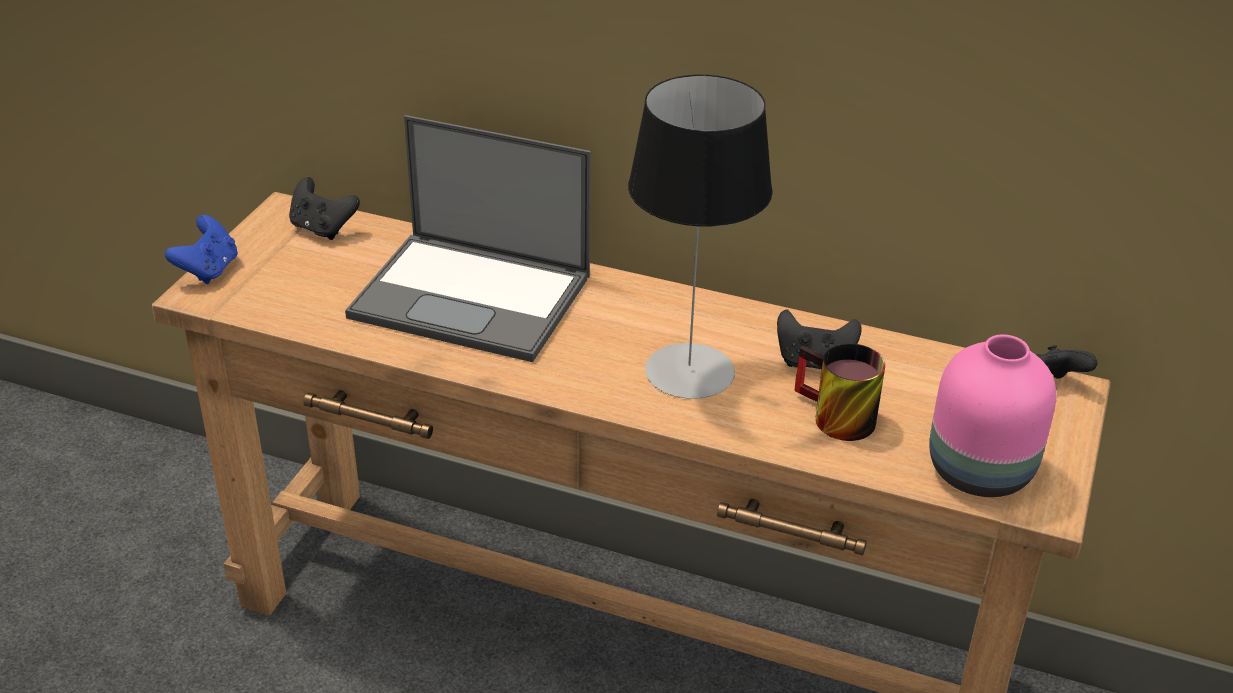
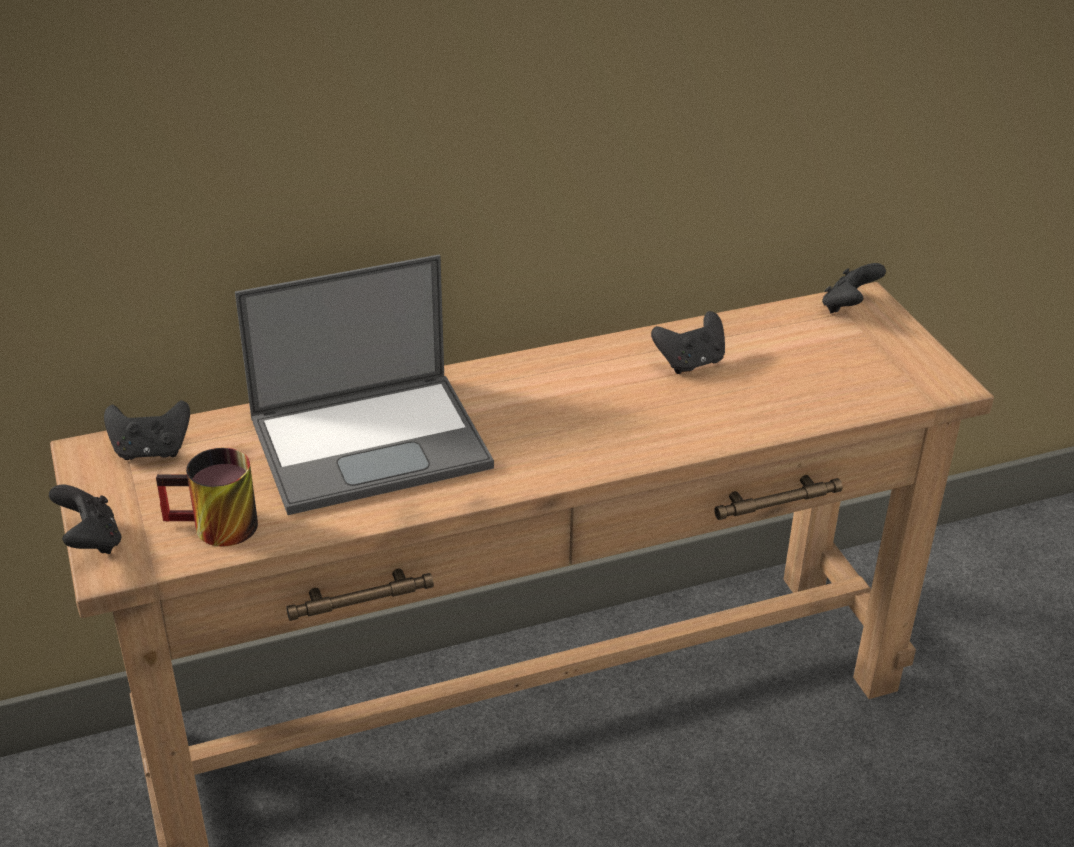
camera: 40 degrees left, 0 degrees up
blue game controller [165,215,238,284] -> black game controller [49,485,121,554]
table lamp [628,74,773,399] -> none
mug [794,343,885,441] -> mug moved to [156,448,258,547]
pink vase [929,334,1056,497] -> none

